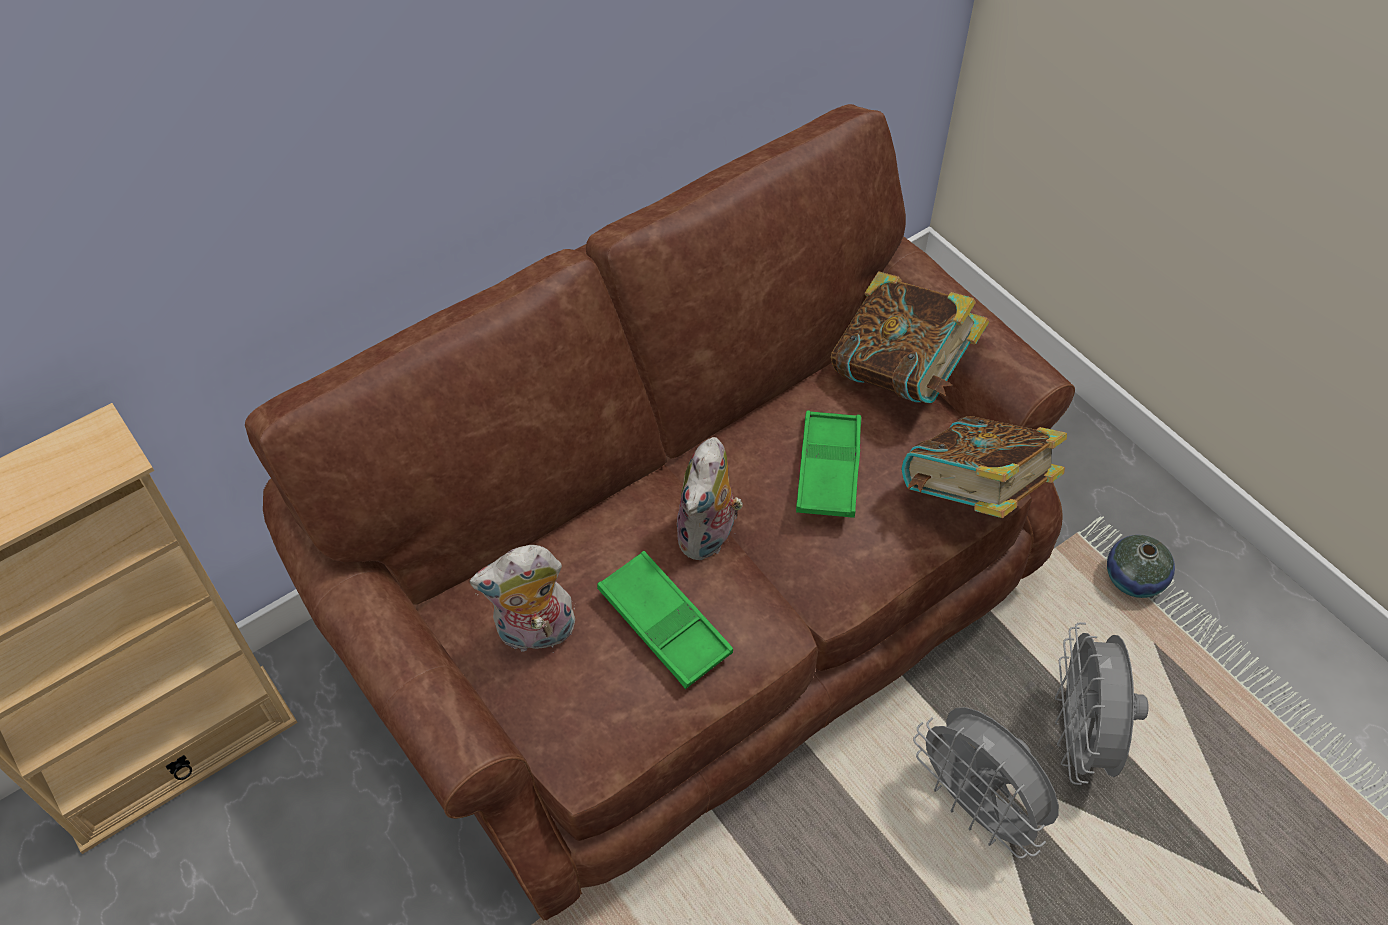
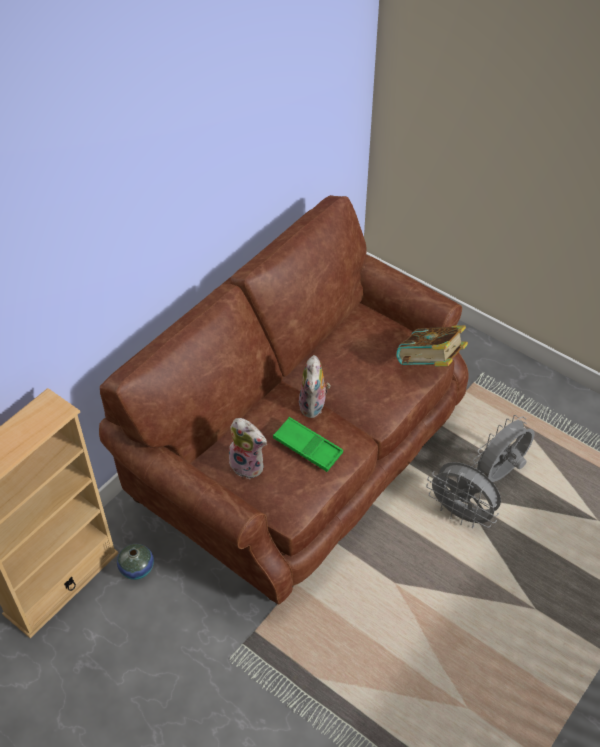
camera: 15 degrees left, 5 degrees down
plush toy [470,545,575,652] -> plush toy turned 120 degrees counterclockwise [229,418,267,479]
green tray [796,411,861,518] -> none
book [831,271,989,404] -> none
grey fan [1055,622,1149,785] -> grey fan turned 60 degrees clockwise [472,415,534,482]
vase [1107,535,1175,598] -> vase moved to [117,544,154,580]

